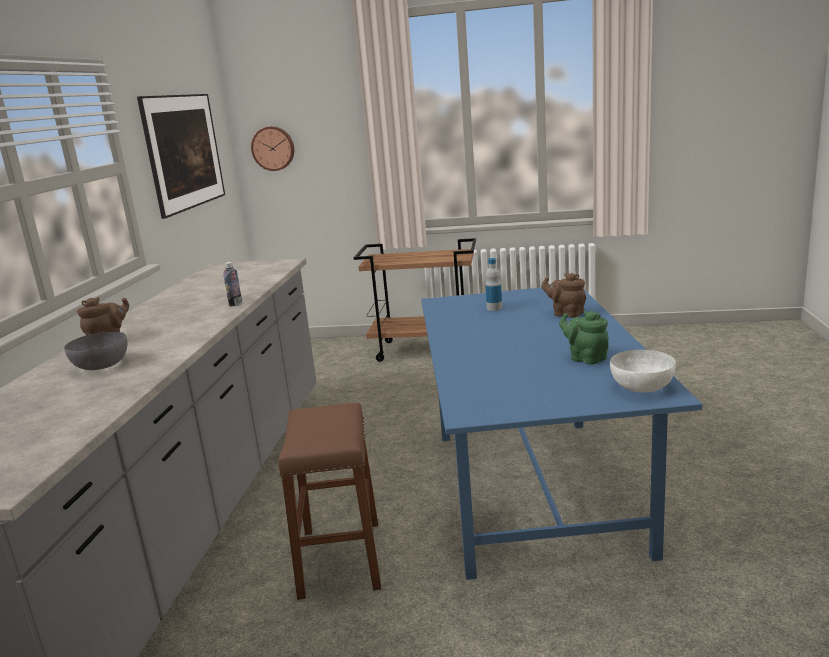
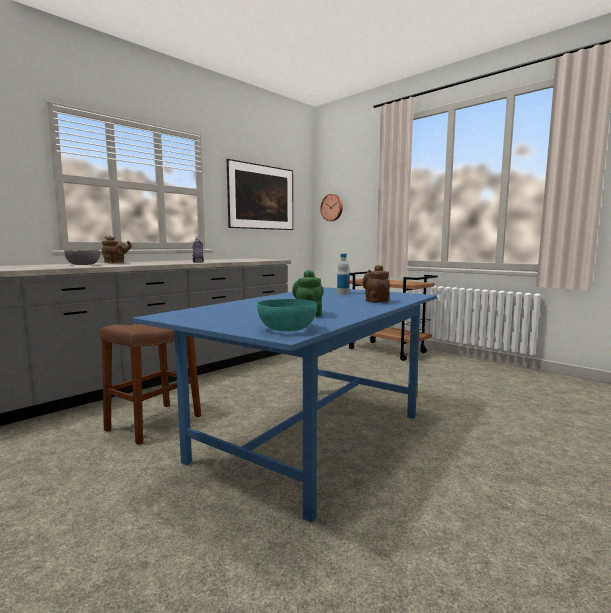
camera: 35 degrees right, 10 degrees down
white bowl [610,350,676,392] -> turquoise bowl [257,299,317,331]

